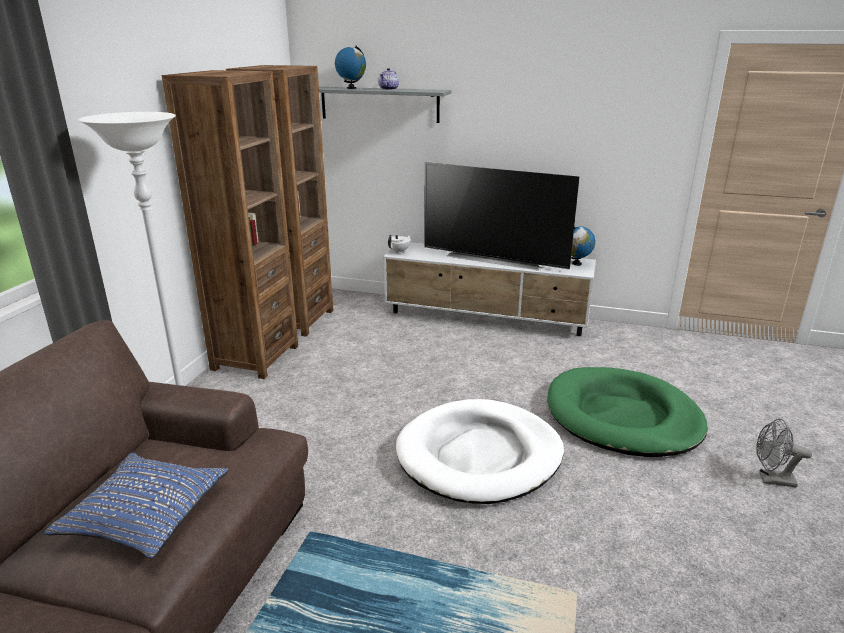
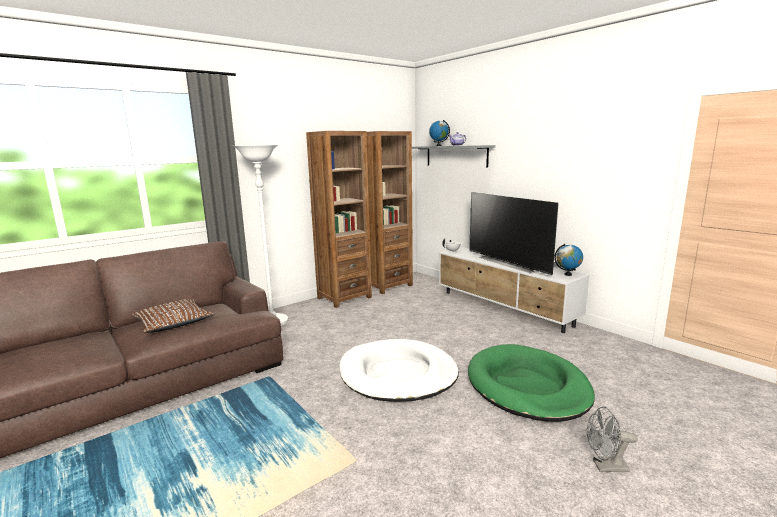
camera: 35 degrees right, 10 degrees down
blue pillow [44,453,228,558] -> brown pillow [131,299,214,333]
grey fan [756,419,812,488] -> grey fan turned 45 degrees counterclockwise [587,407,638,472]

